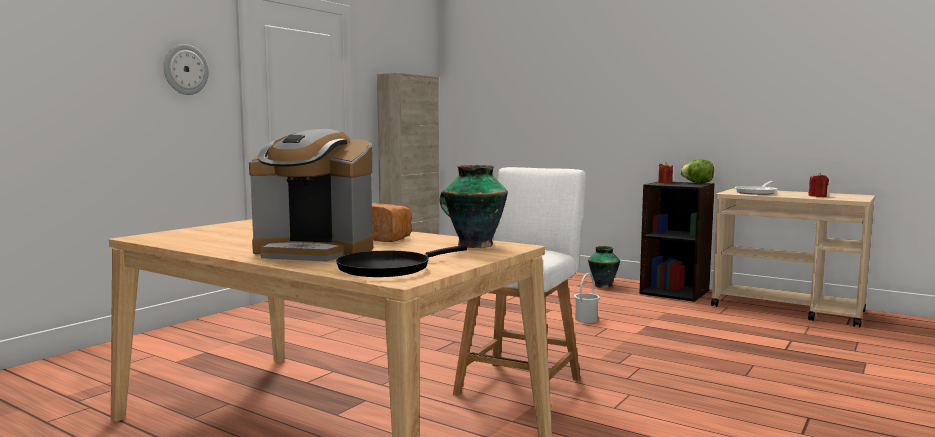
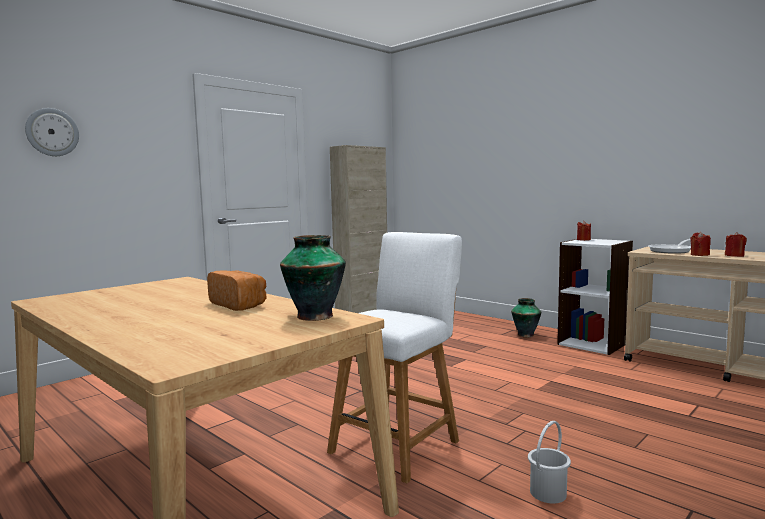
camera: 10 degrees right, 0 degrees up
wall clock [164,44,209,95] -> wall clock moved to [25,108,79,156]
coffee machine [249,129,373,261] -> none
black frying pan [336,246,467,277] -> none
white bucket [574,273,600,323] -> white bucket moved to [528,421,571,504]
black bookcase [639,182,715,302] -> white bookcase [557,239,633,355]
lettuce [681,159,714,183] -> none
none -> red candle [690,232,711,256]

